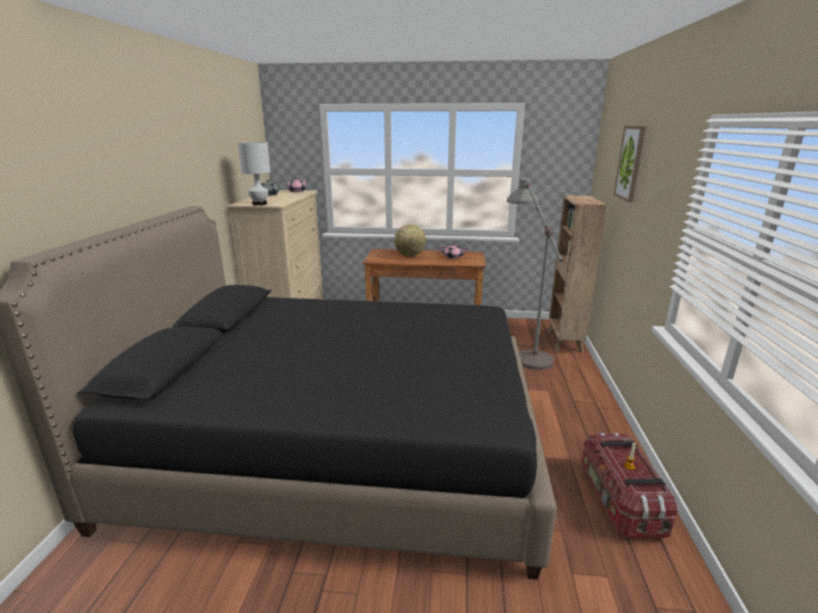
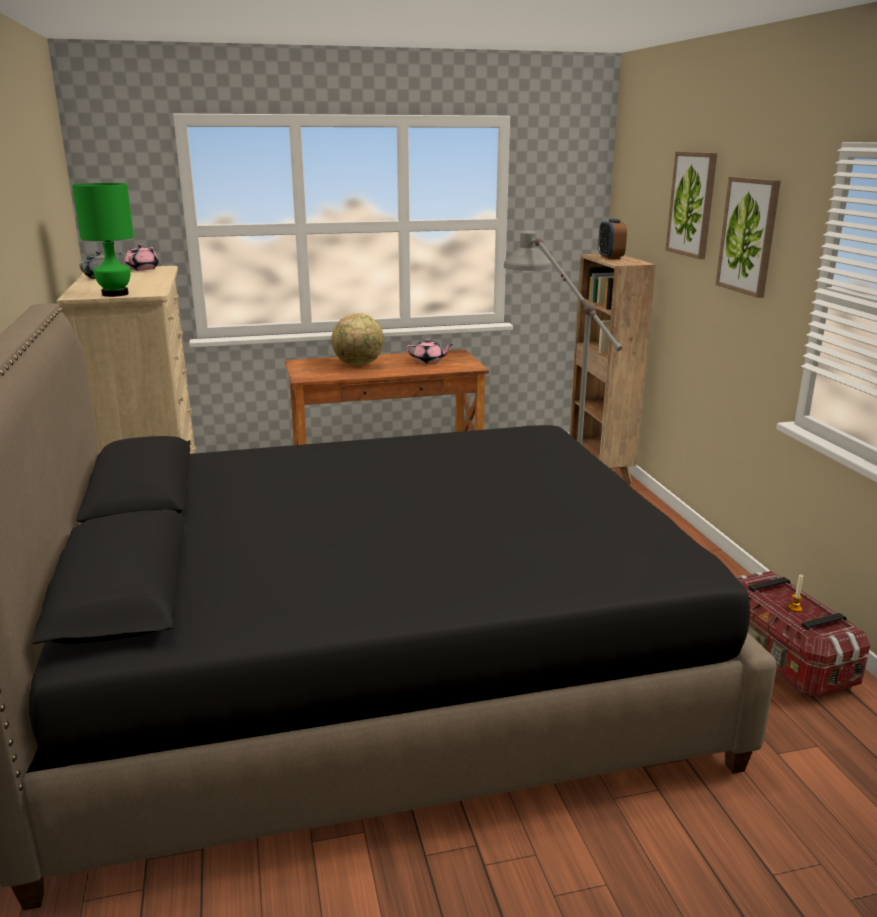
camera: 20 degrees left, 0 degrees up
white table lamp [238,142,270,205] -> green table lamp [72,183,134,297]
none -> alarm clock [598,219,627,259]
none -> picture [716,177,781,298]

